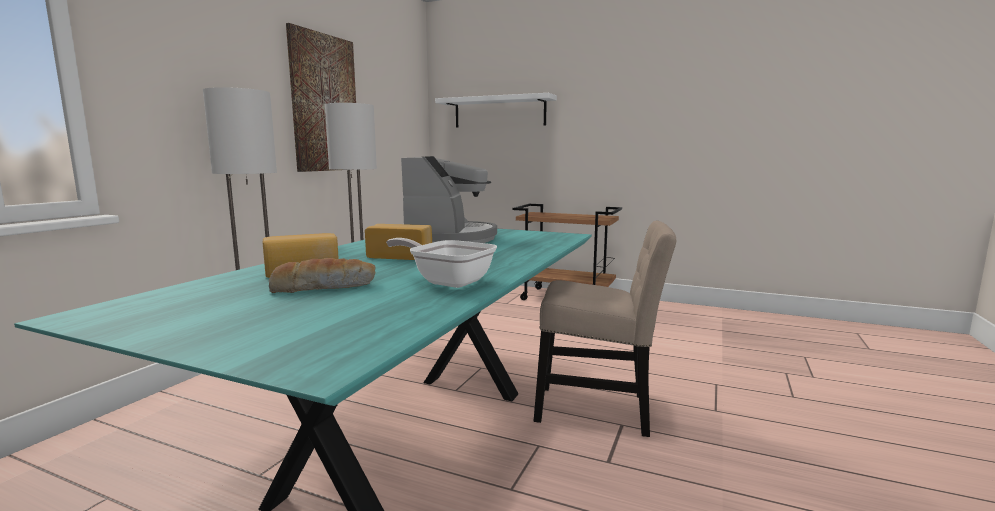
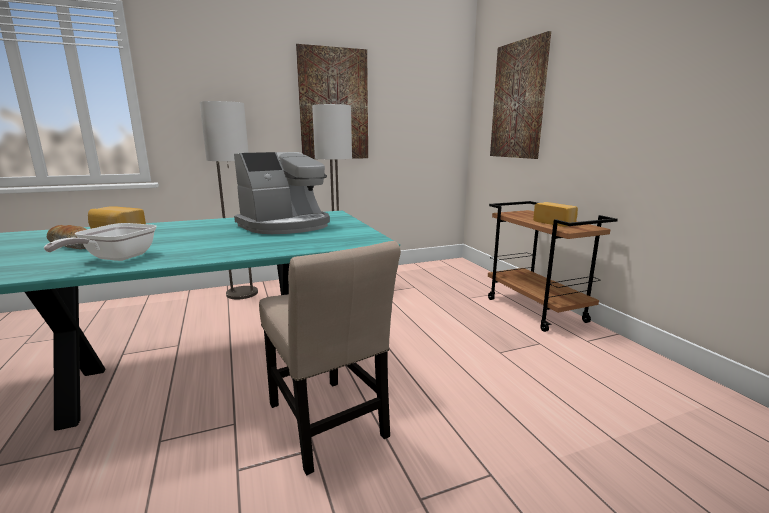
camera: 45 degrees right, 5 degrees up
bread [365,224,432,260] -> bread moved to [533,202,578,227]
frying pan [386,238,497,288] -> frying pan turned 150 degrees counterclockwise [44,223,157,261]
white shelf [435,93,557,128] -> picture [490,31,551,159]

